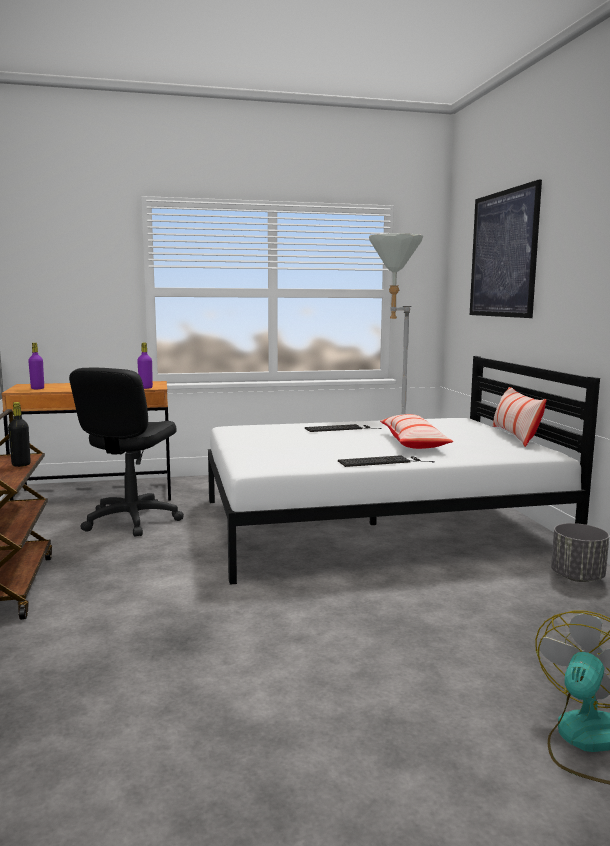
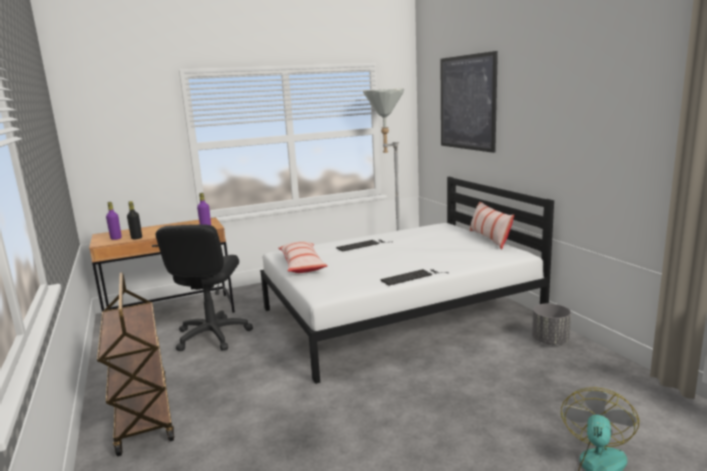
camera: 10 degrees left, 5 degrees up
black bottle [8,402,31,467] -> black bottle moved to [127,201,142,239]
pillow [380,414,453,449] -> pillow moved to [278,242,328,273]

